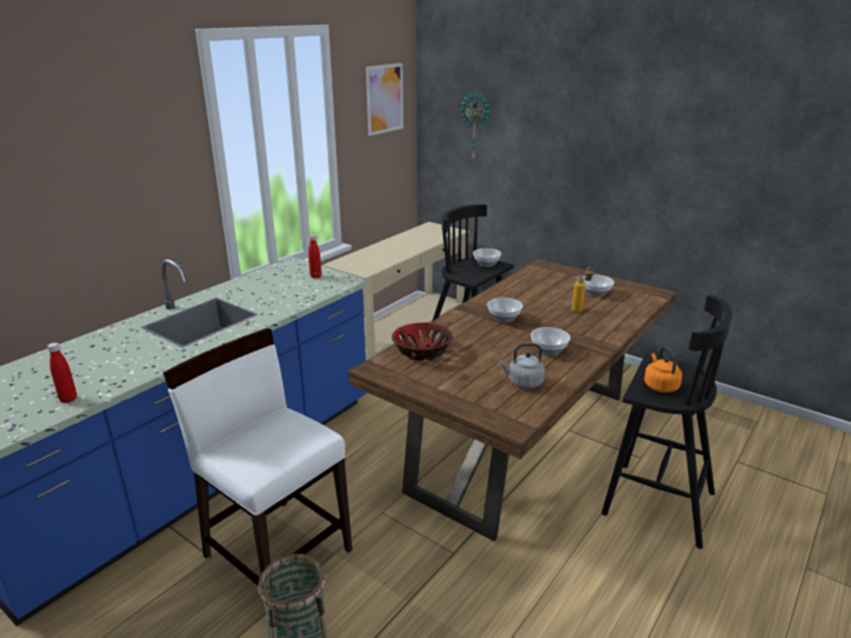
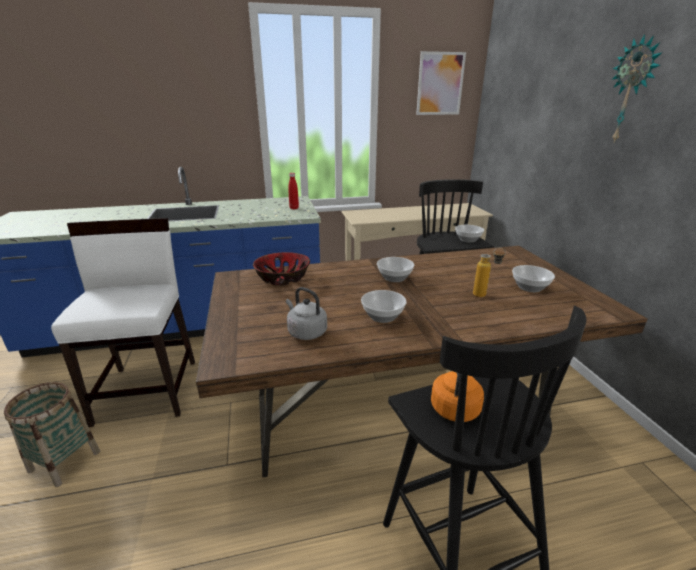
camera: 40 degrees right, 0 degrees up
red bottle [47,343,77,403] -> none
wall clock [460,91,492,162] -> wall clock moved to [611,34,663,142]

